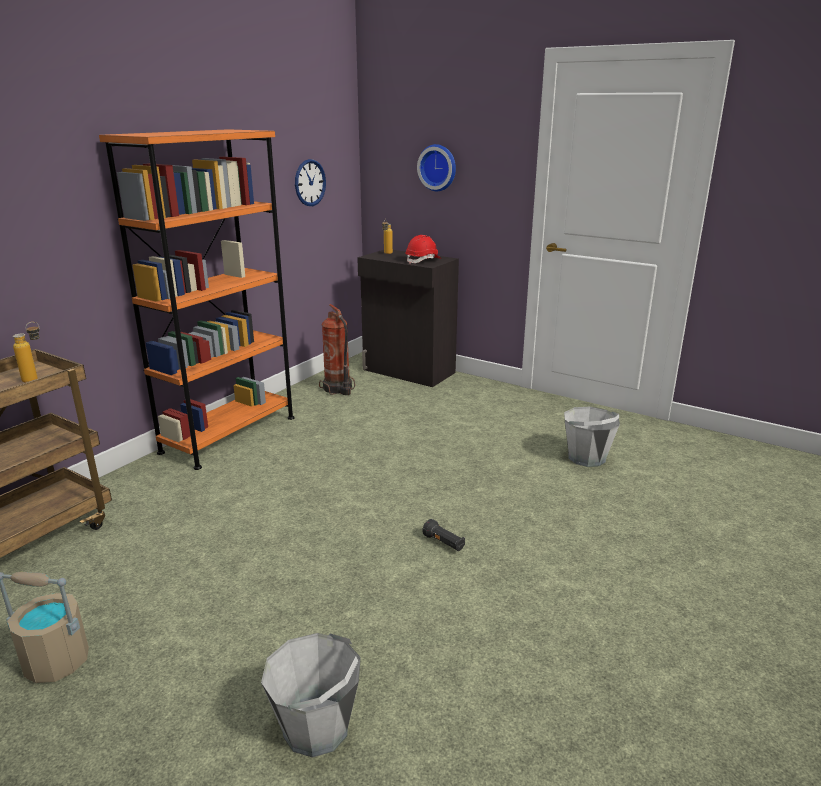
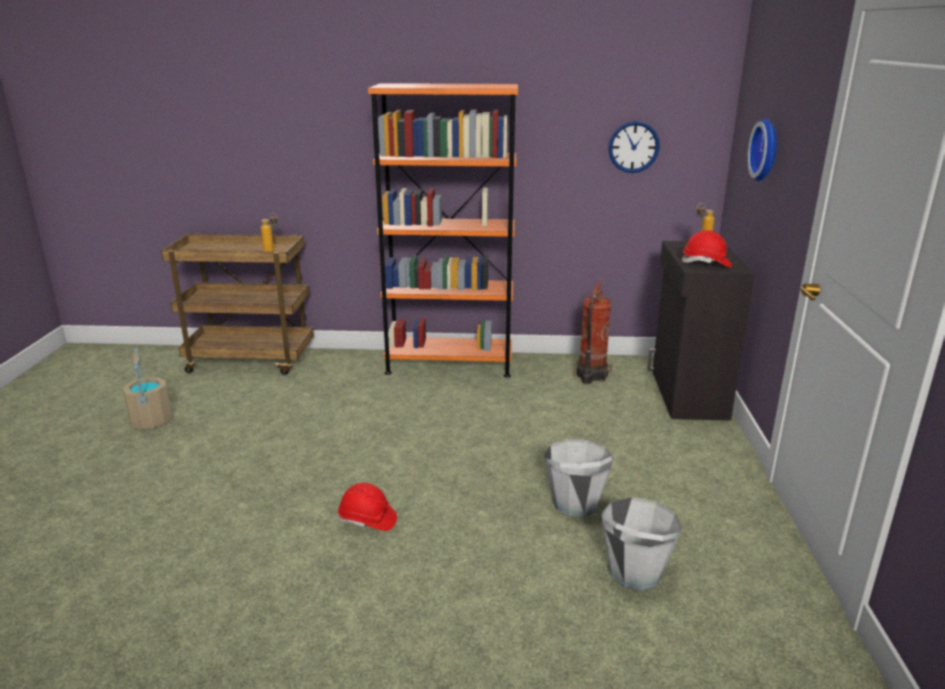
camera: 60 degrees right, 0 degrees up
grey bucket [261,633,361,758] -> grey bucket moved to [544,439,614,517]
black flashlight [422,519,465,551] -> red hard hat [338,483,397,531]

